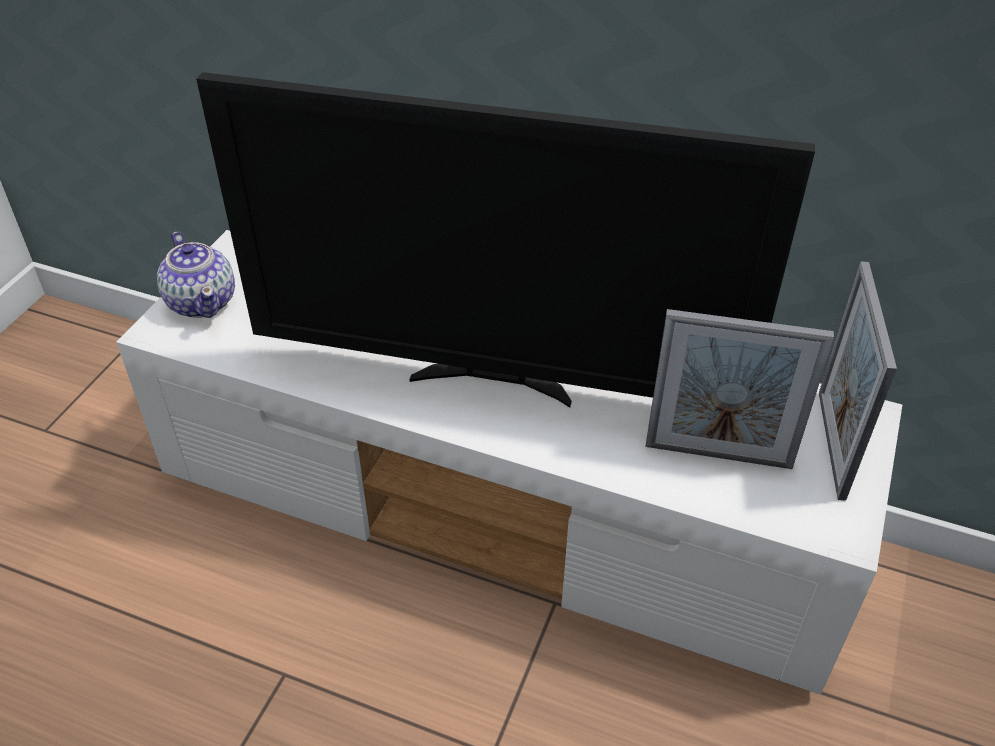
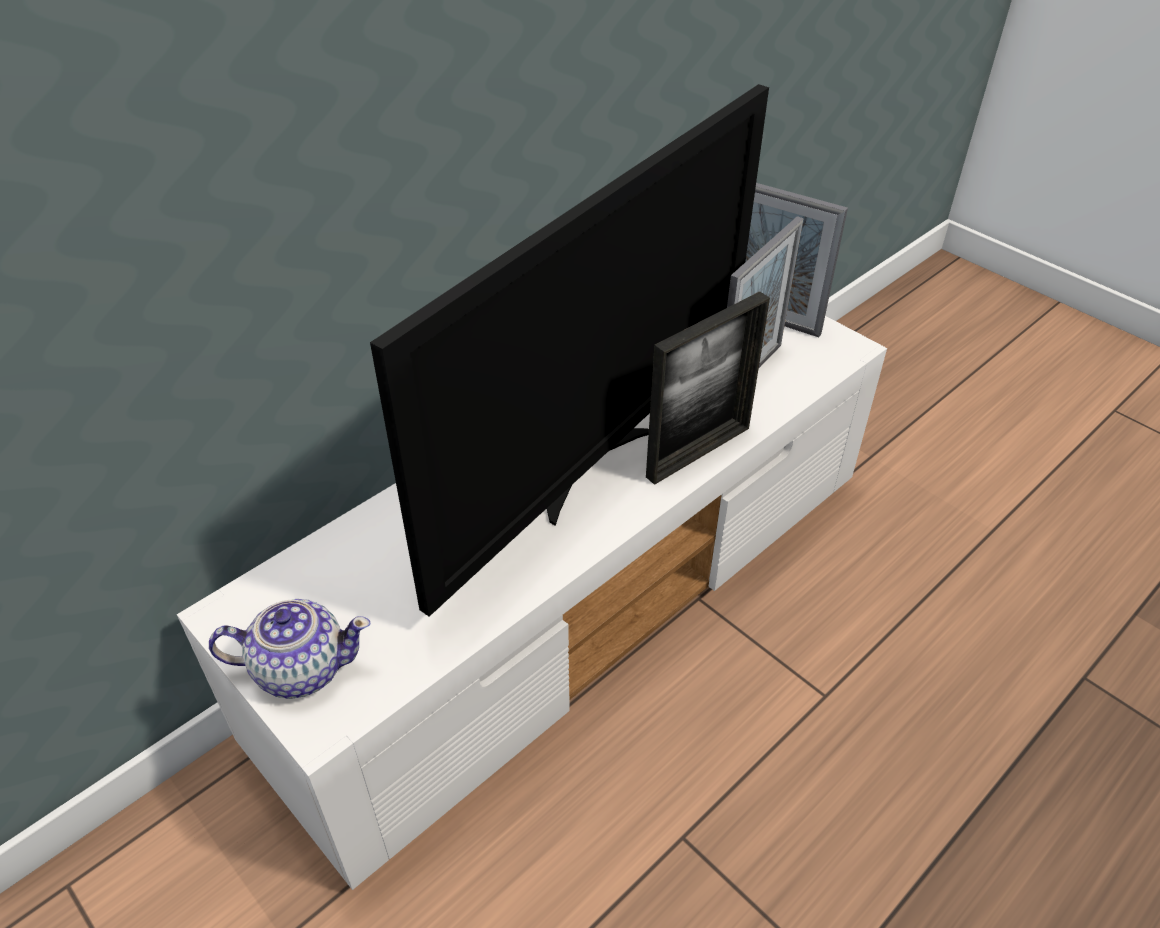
camera: 65 degrees left, 0 degrees up
none -> picture frame [646,291,770,485]

